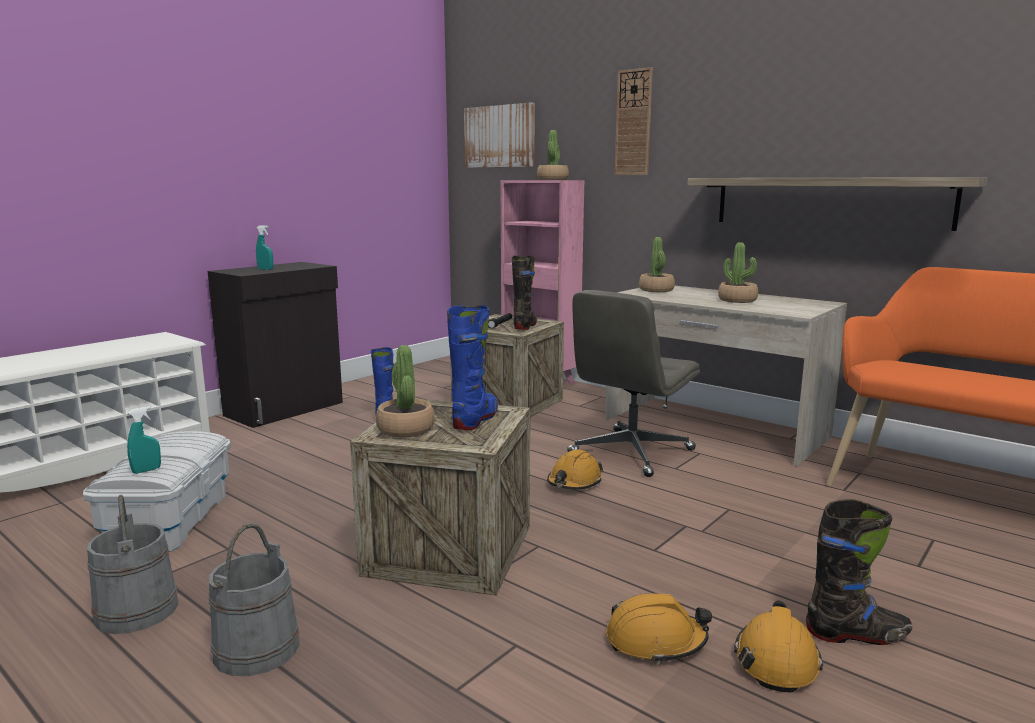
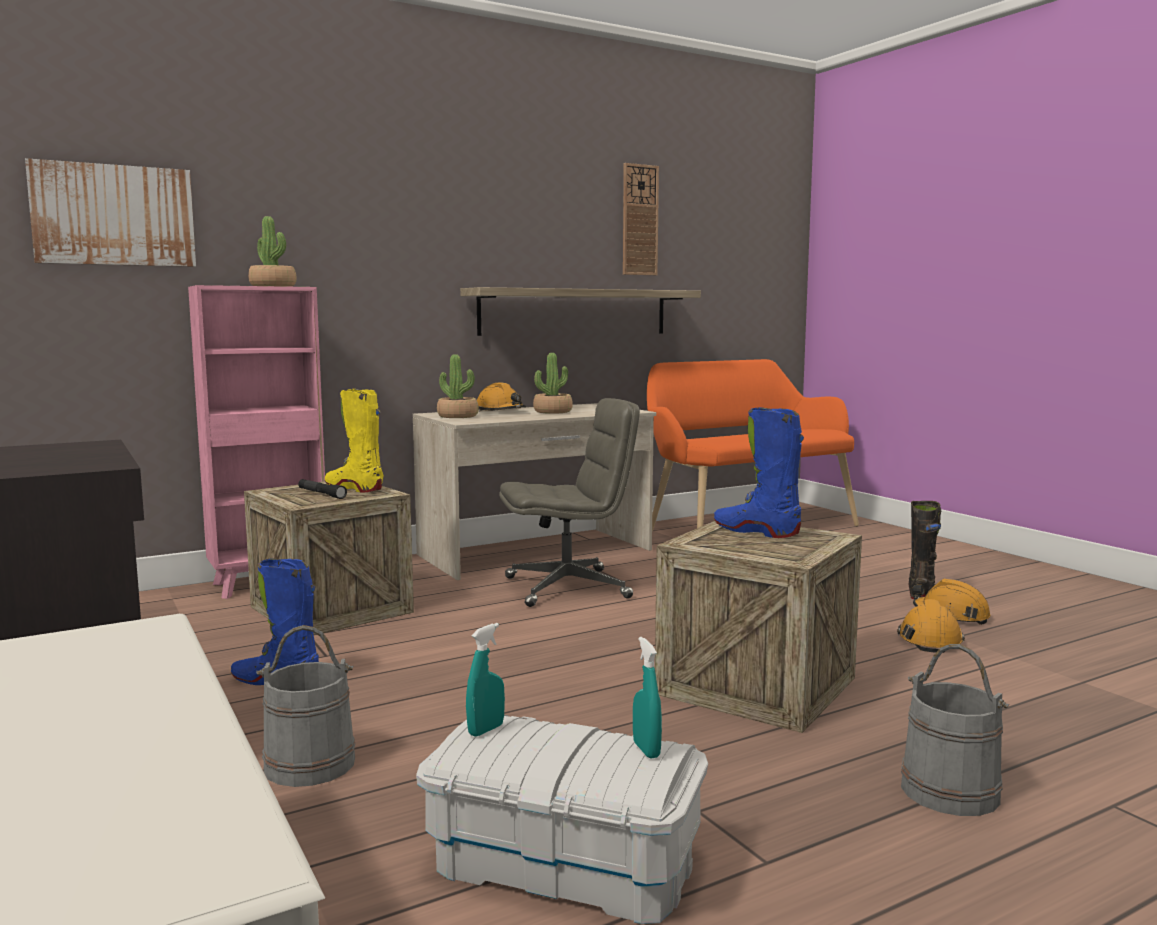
camera: 70 degrees left, 5 degrees down
grey bucket [87,495,178,634] -> grey bucket moved to [256,625,355,787]
turquoise spray bottle [256,226,273,270] -> turquoise spray bottle moved to [466,623,505,737]
potted plant [376,345,435,437] -> none
black boot [512,255,537,330] -> yellow boot [325,389,383,493]
orange hard hat [547,449,604,489] -> orange hard hat moved to [477,382,526,411]
grey office chair [567,290,700,477] -> grey office chair turned 75 degrees counterclockwise [499,398,640,607]
wall clock [615,67,653,175] -> wall clock moved to [623,163,659,275]

